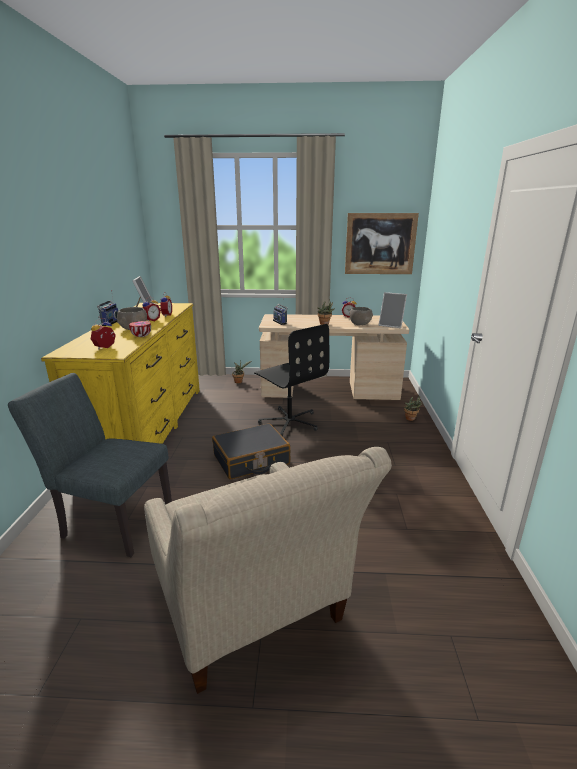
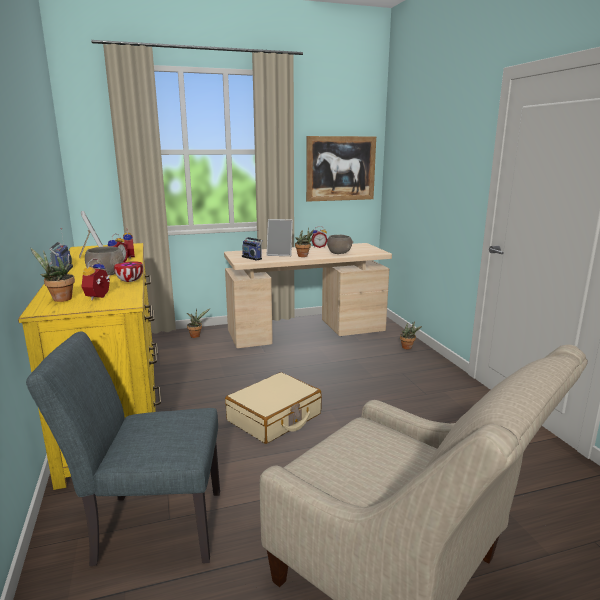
camera: 20 degrees left, 5 degrees down
black suitcase [212,423,290,479] -> beige suitcase [225,372,322,444]
black office chair [254,324,329,436] -> none
picture frame [378,292,407,328] -> picture frame moved to [267,219,293,256]
none -> potted plant [31,248,75,302]

